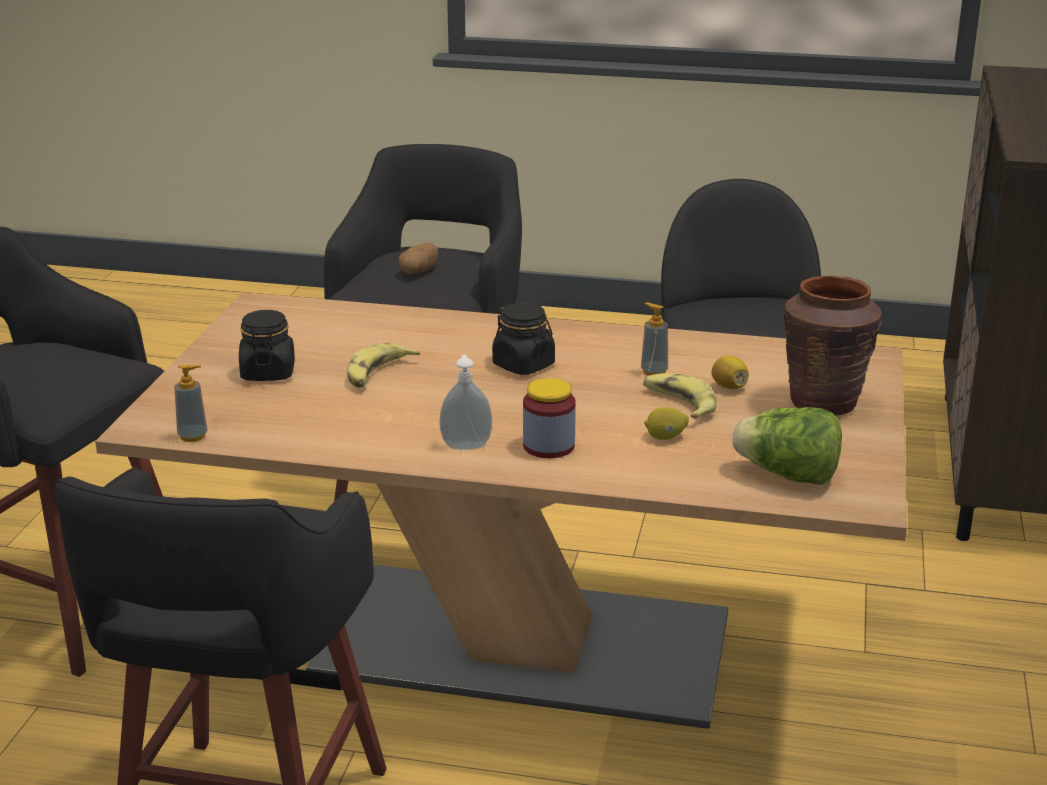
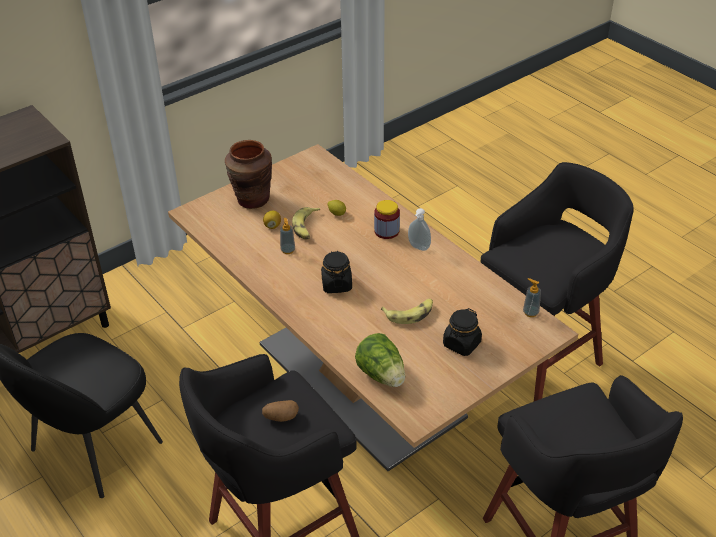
camera: 140 degrees left, 15 degrees up
lettuce [732,407,842,485] -> lettuce moved to [355,333,405,387]

